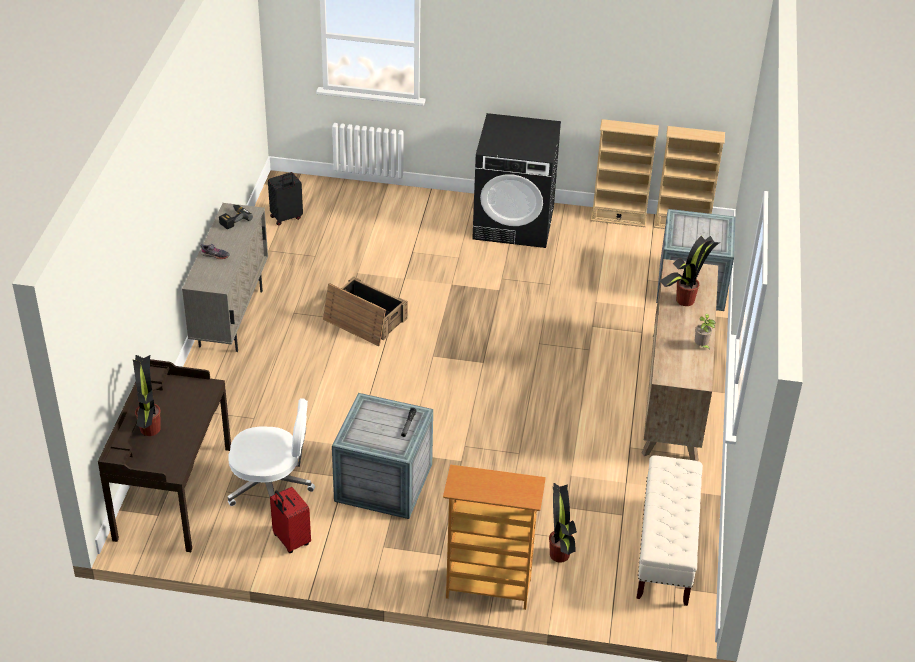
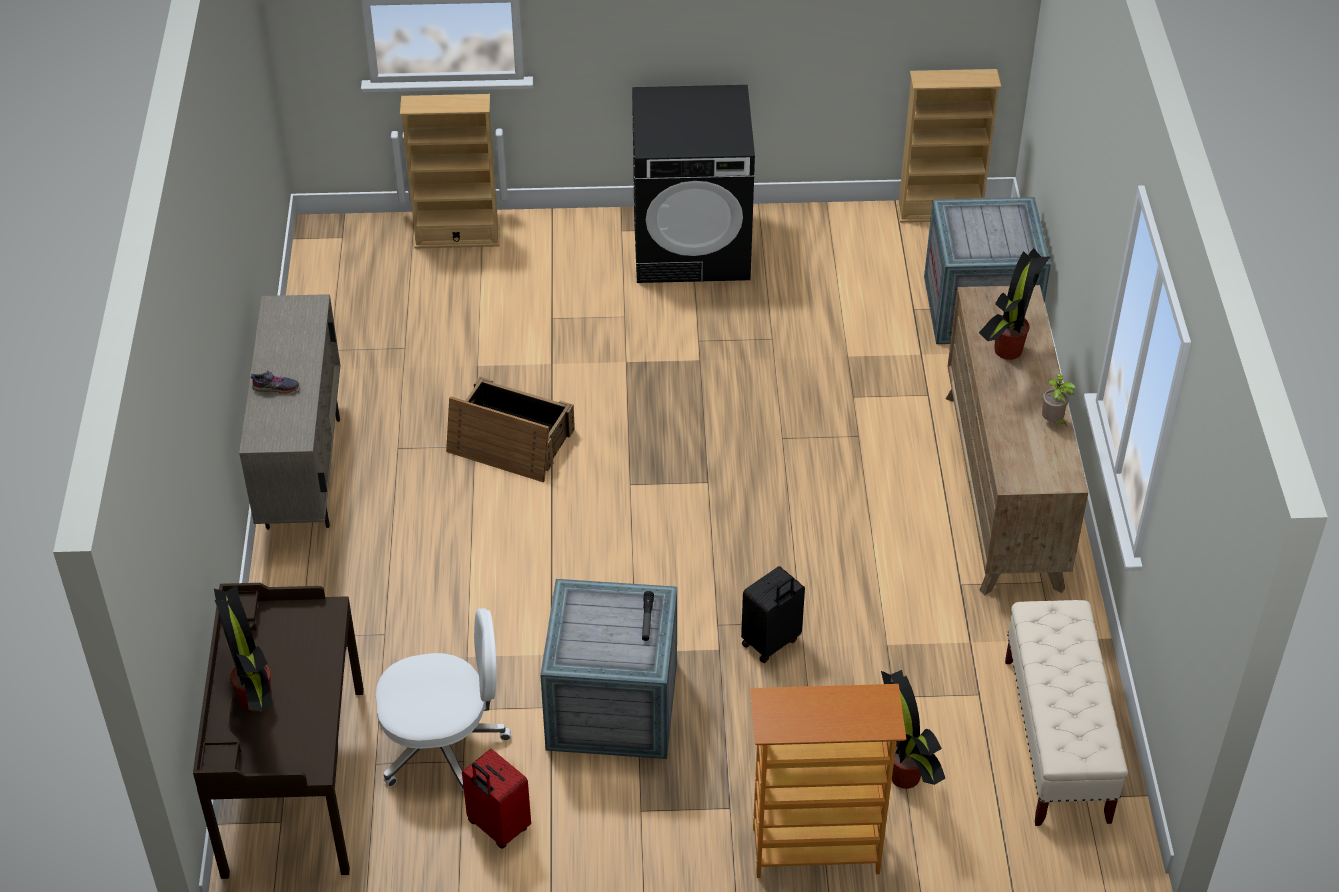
camera: 10 degrees left, 5 degrees up
power drill [219,205,253,229] -> none
black suitcase [268,172,303,226] -> black suitcase moved to [741,566,805,663]
beige bookcase [591,119,659,227] -> beige bookcase moved to [400,94,500,248]

